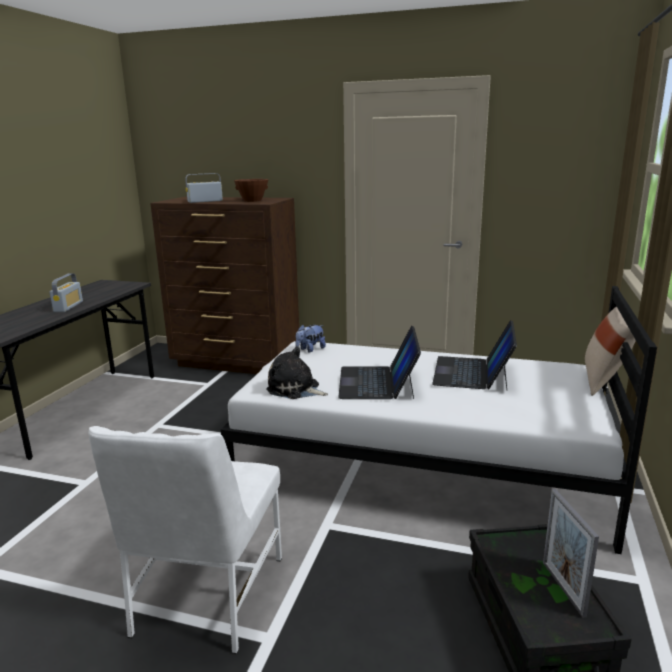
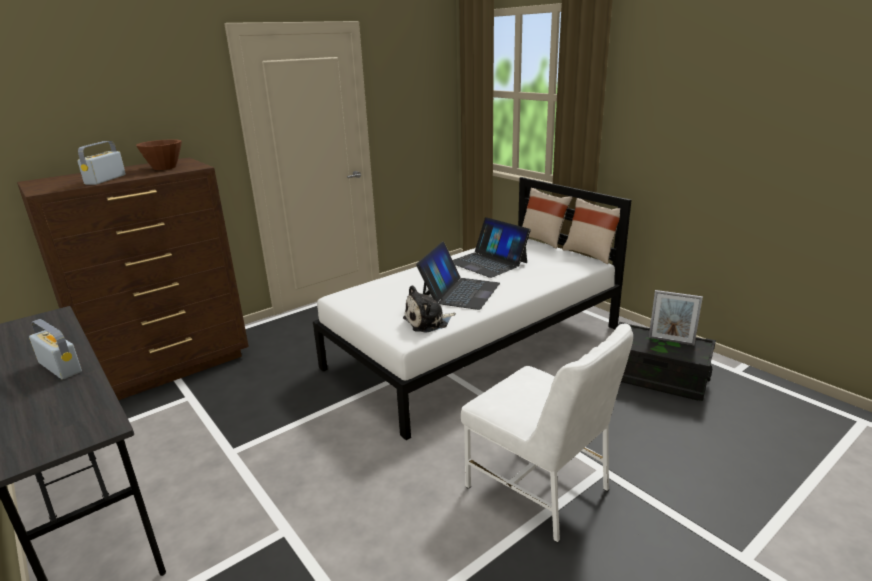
camera: 55 degrees left, 5 degrees up
plush toy [295,324,326,353] -> none
laptop [338,326,421,399] -> laptop turned 105 degrees counterclockwise [416,242,500,310]
none -> beige pillow [562,198,620,264]

